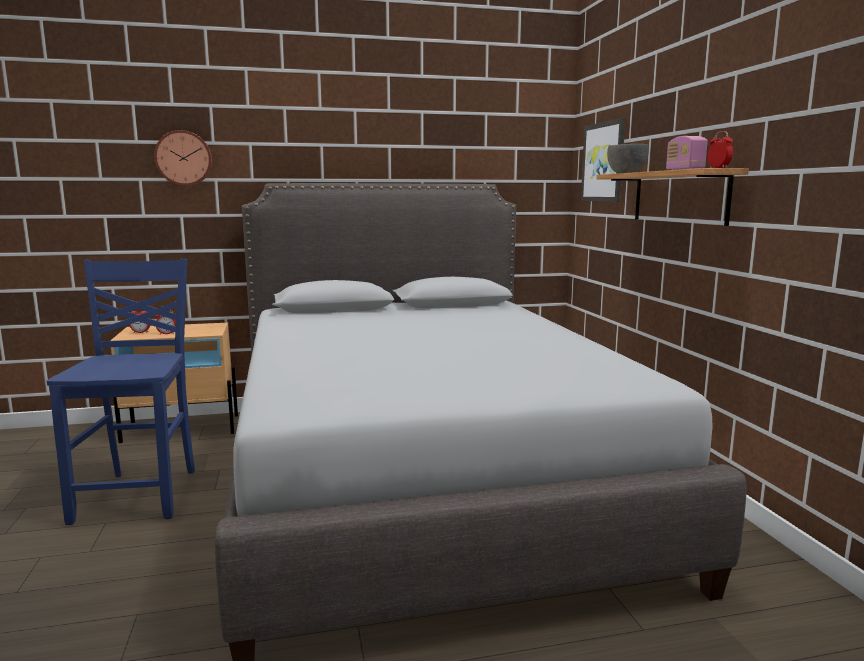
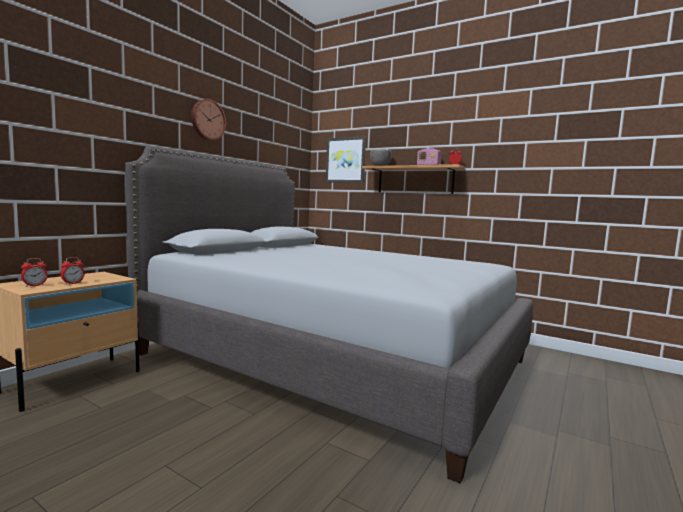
camera: 45 degrees left, 5 degrees down
blue chair [47,259,195,525] -> none
wall clock [154,130,212,186] -> wall clock moved to [191,99,226,140]

